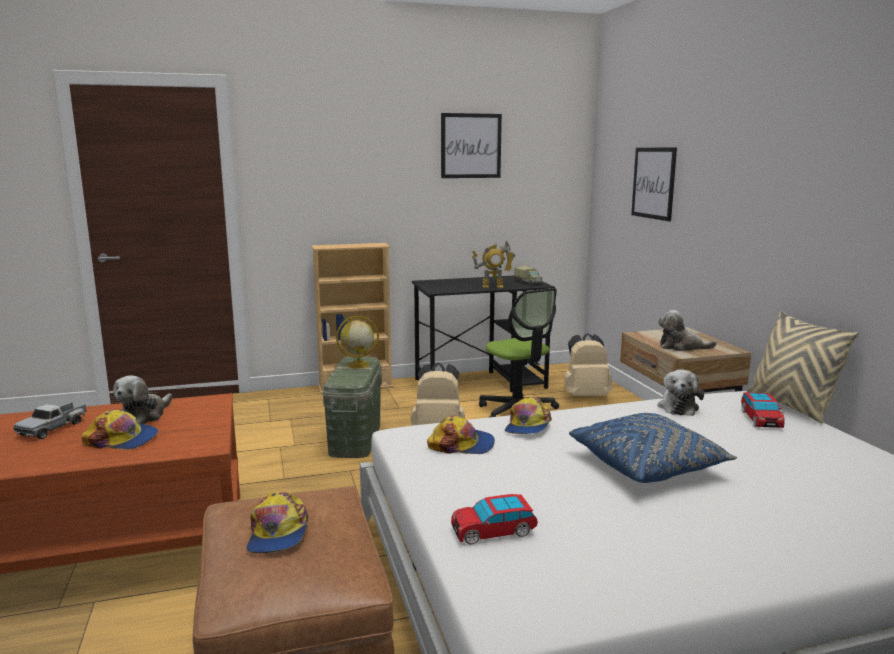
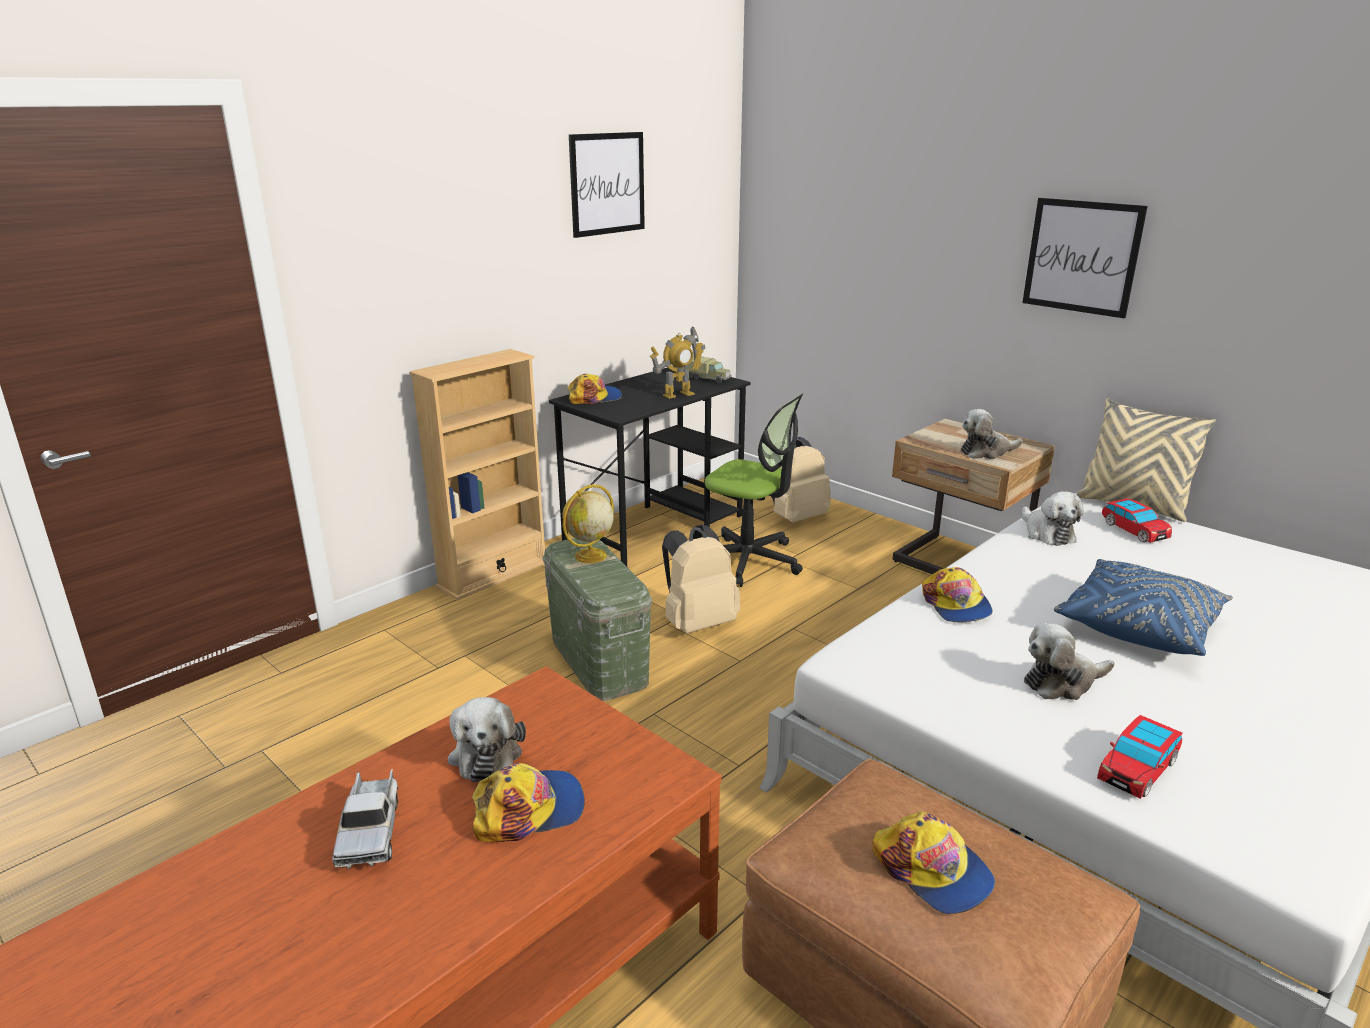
camera: 30 degrees left, 10 degrees up
cap [427,415,495,454] -> cap moved to [567,374,622,404]
picture [631,147,677,221] -> picture moved to [1022,198,1148,319]
none -> plush toy [1024,623,1114,700]

